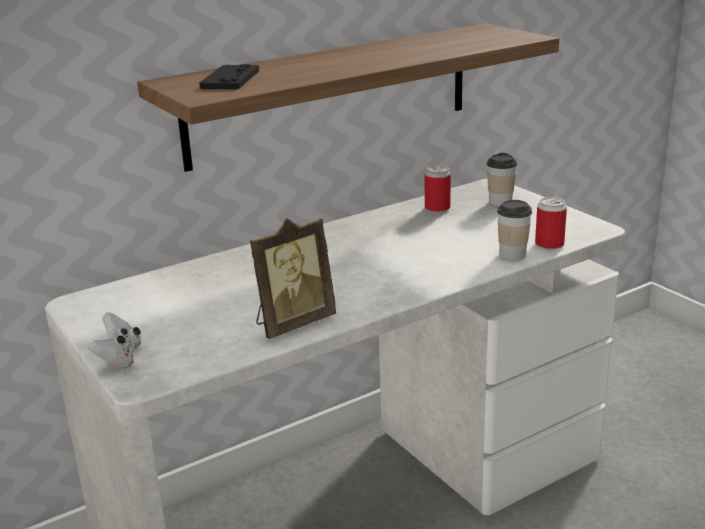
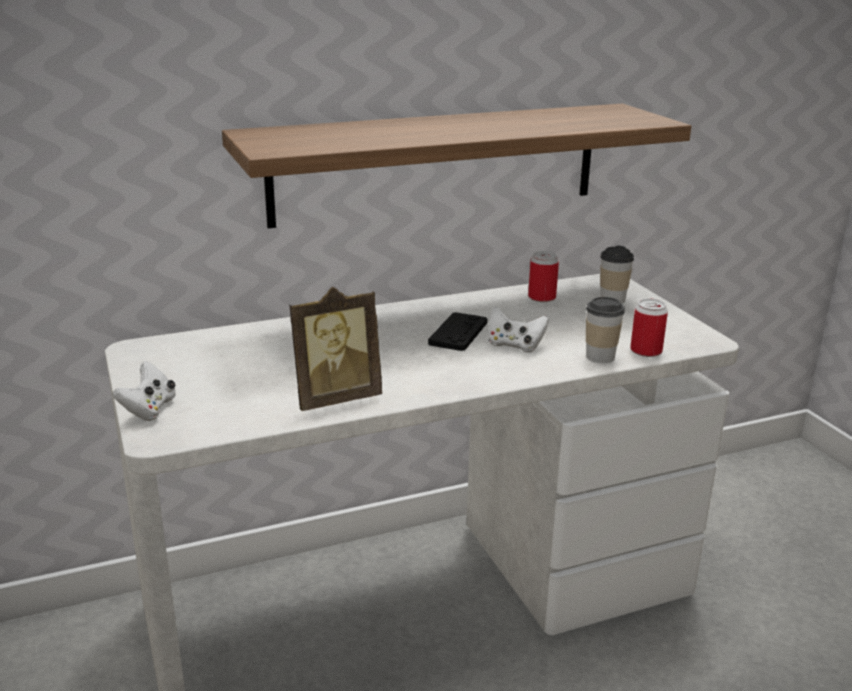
camera: 10 degrees right, 0 degrees up
black game controller [199,64,259,89] -> black game controller moved to [428,312,488,351]
none -> white game controller [488,307,549,352]

